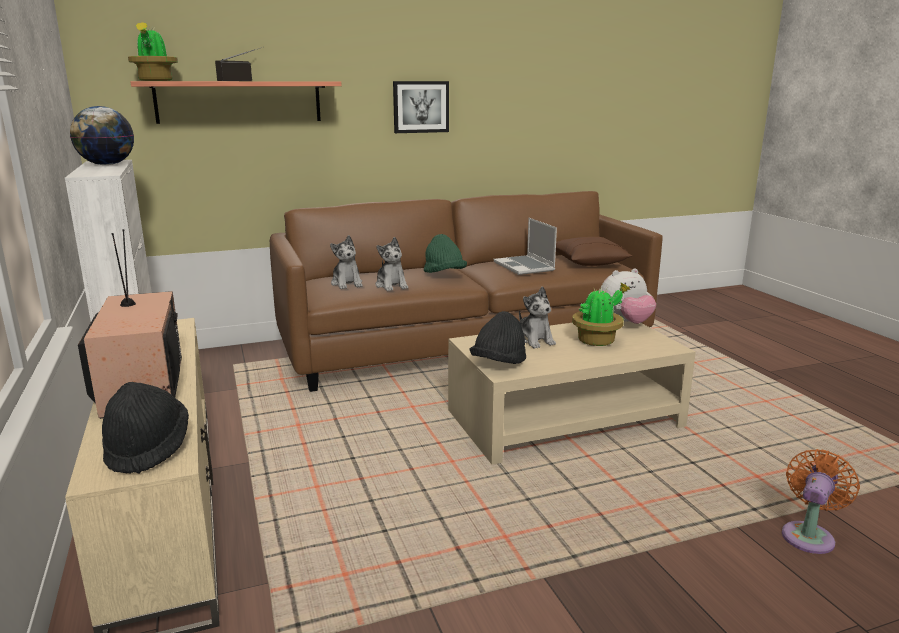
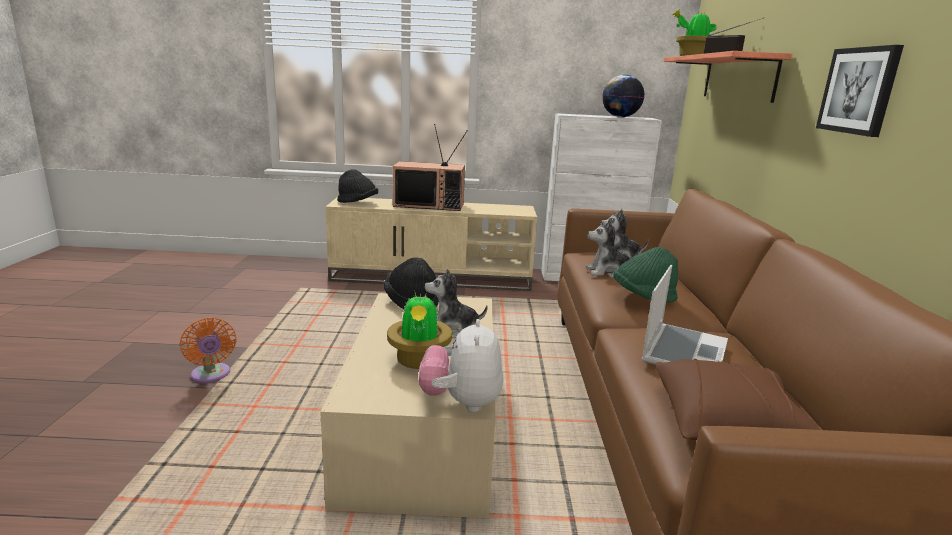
camera: 110 degrees right, 0 degrees up
laptop [494,218,557,275] -> laptop turned 120 degrees clockwise [642,265,728,365]
orange fan [782,449,860,554] -> orange fan moved to [179,317,237,383]

